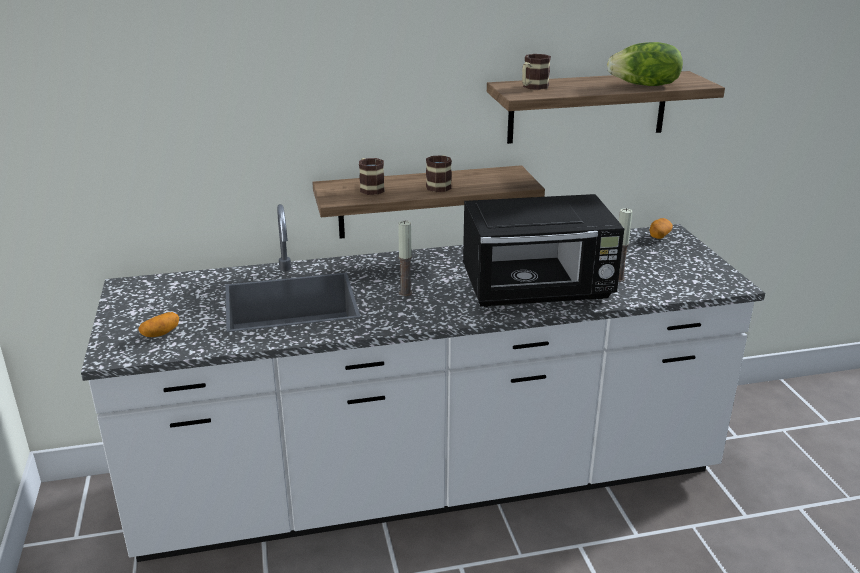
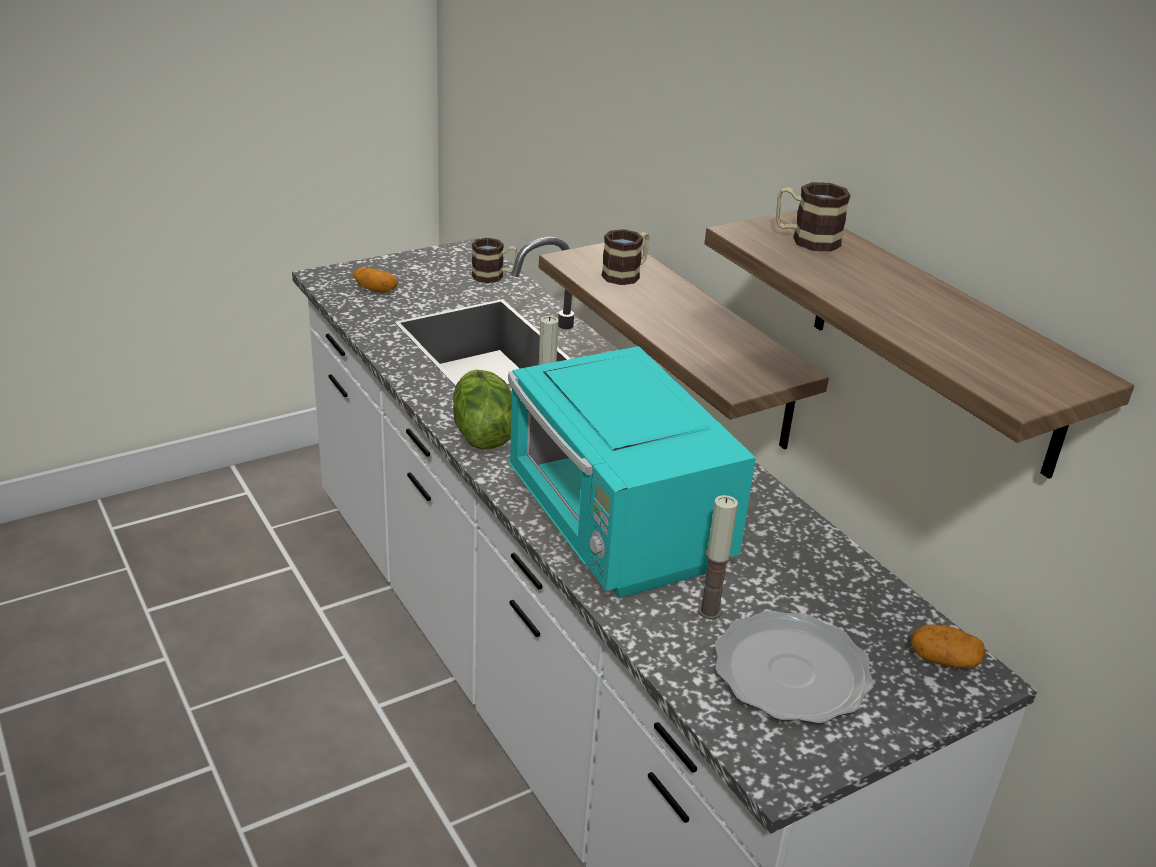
camera: 70 degrees right, 5 degrees up
mug [426,155,452,192] -> mug moved to [472,238,518,283]
black microwave [463,194,624,307] -> turquoise microwave [508,346,756,598]
lettuce [607,42,683,86] -> lettuce moved to [453,370,512,449]
none -> plate [715,610,874,724]

